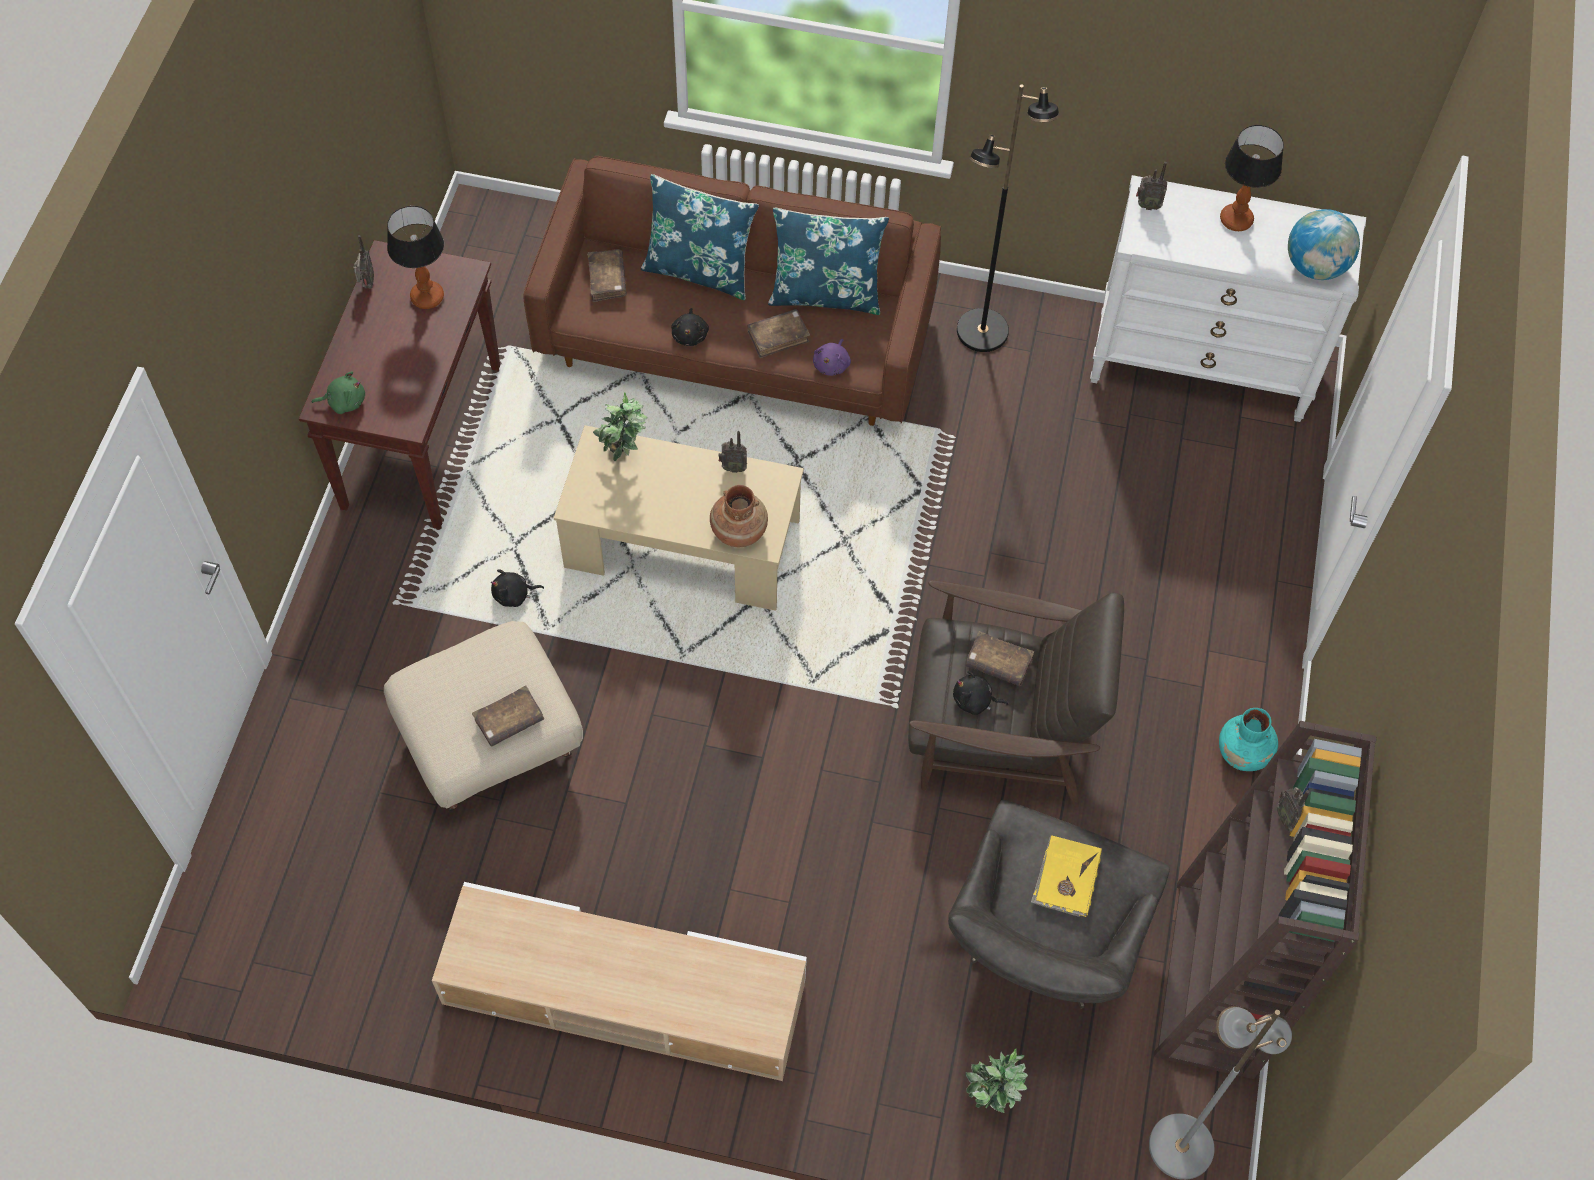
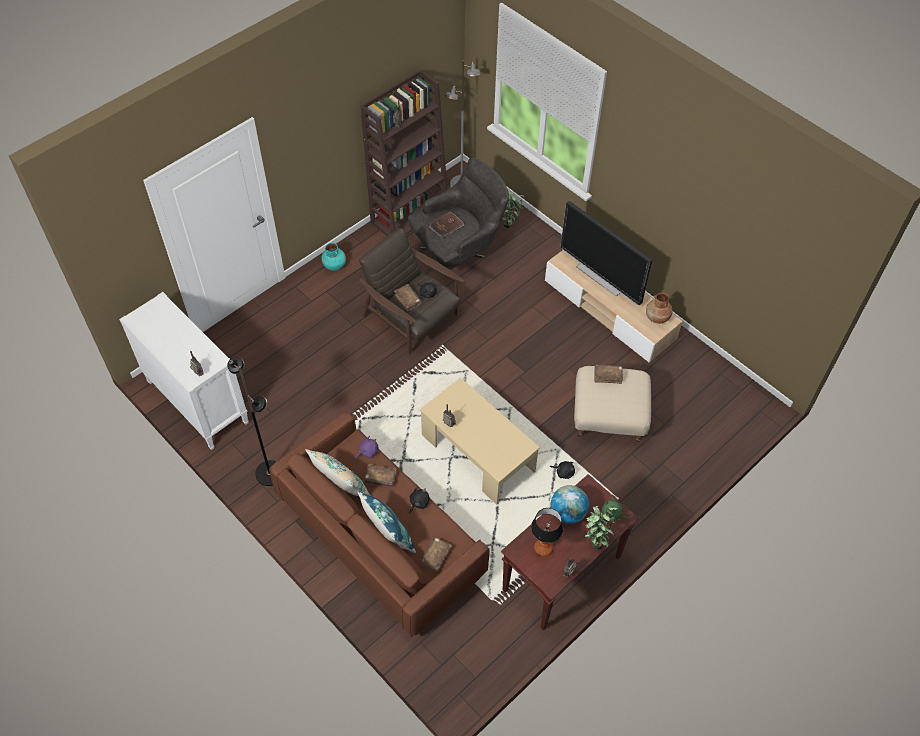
camera: 145 degrees left, 5 degrees down
potted plant [593,393,647,461] -> potted plant moved to [585,506,618,550]
brown vase [710,485,768,547] -> brown vase moved to [646,293,672,324]
blue pillow [768,208,889,315] -> beige pillow [306,449,371,496]
yellow book [1031,835,1102,917] -> brown book [428,211,465,239]
table lamp [1220,125,1284,231] -> none
globe [1288,209,1360,280] -> globe moved to [551,485,589,524]
none -> television [560,201,652,305]

